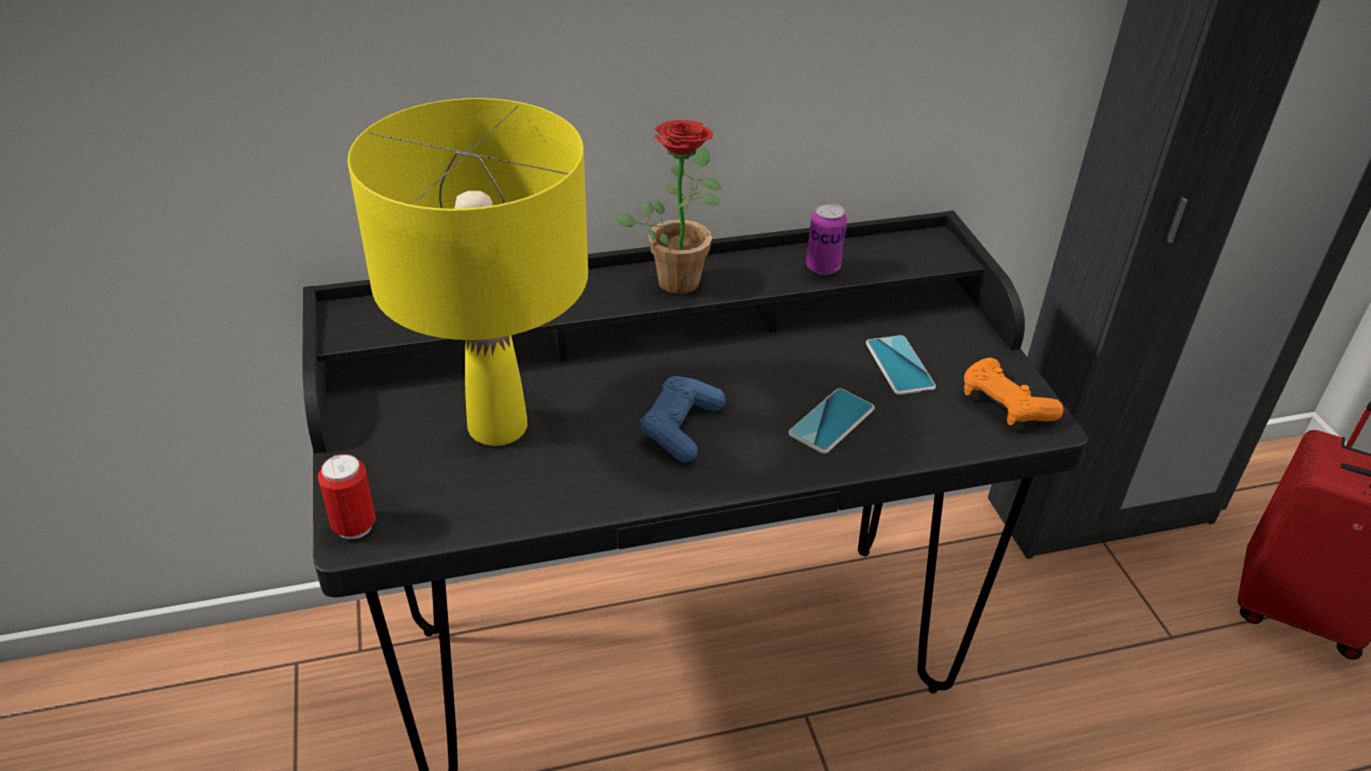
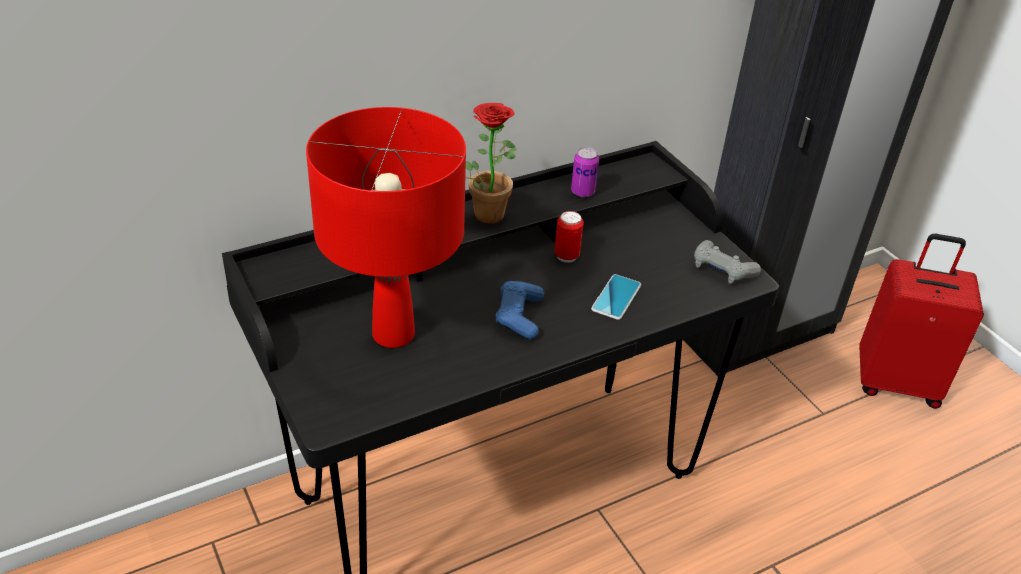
camera: 15 degrees left, 0 degrees up
can [318,454,376,539] -> can moved to [554,211,584,263]
yellow table lamp [348,98,588,446] -> red table lamp [306,107,466,348]
phone [866,335,936,395] -> none
orange game controller [964,358,1064,425] -> grey game controller [694,240,761,284]

